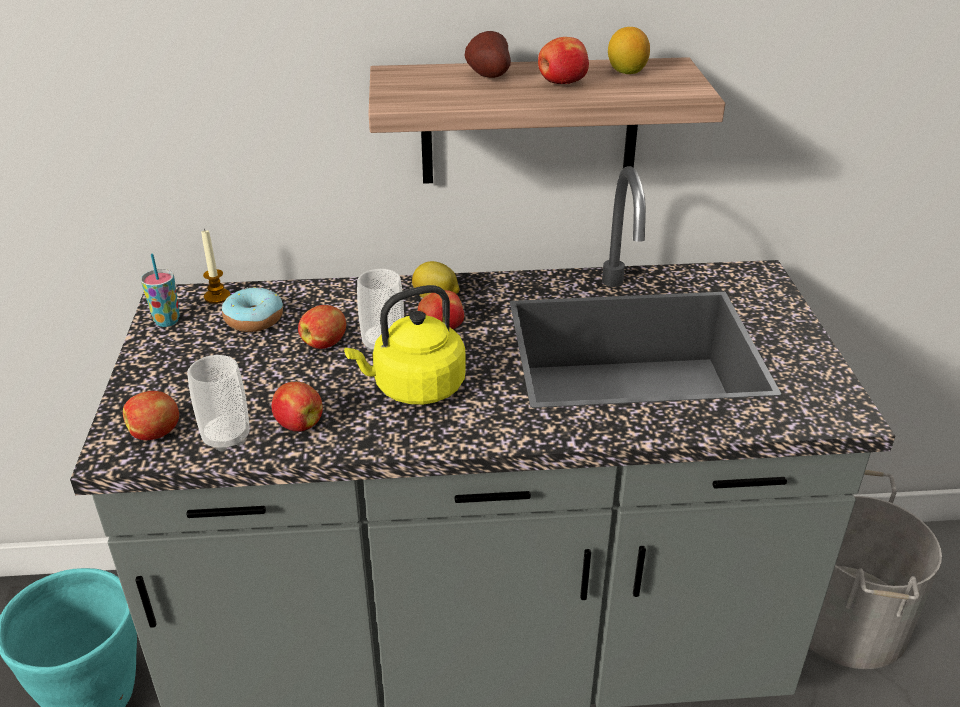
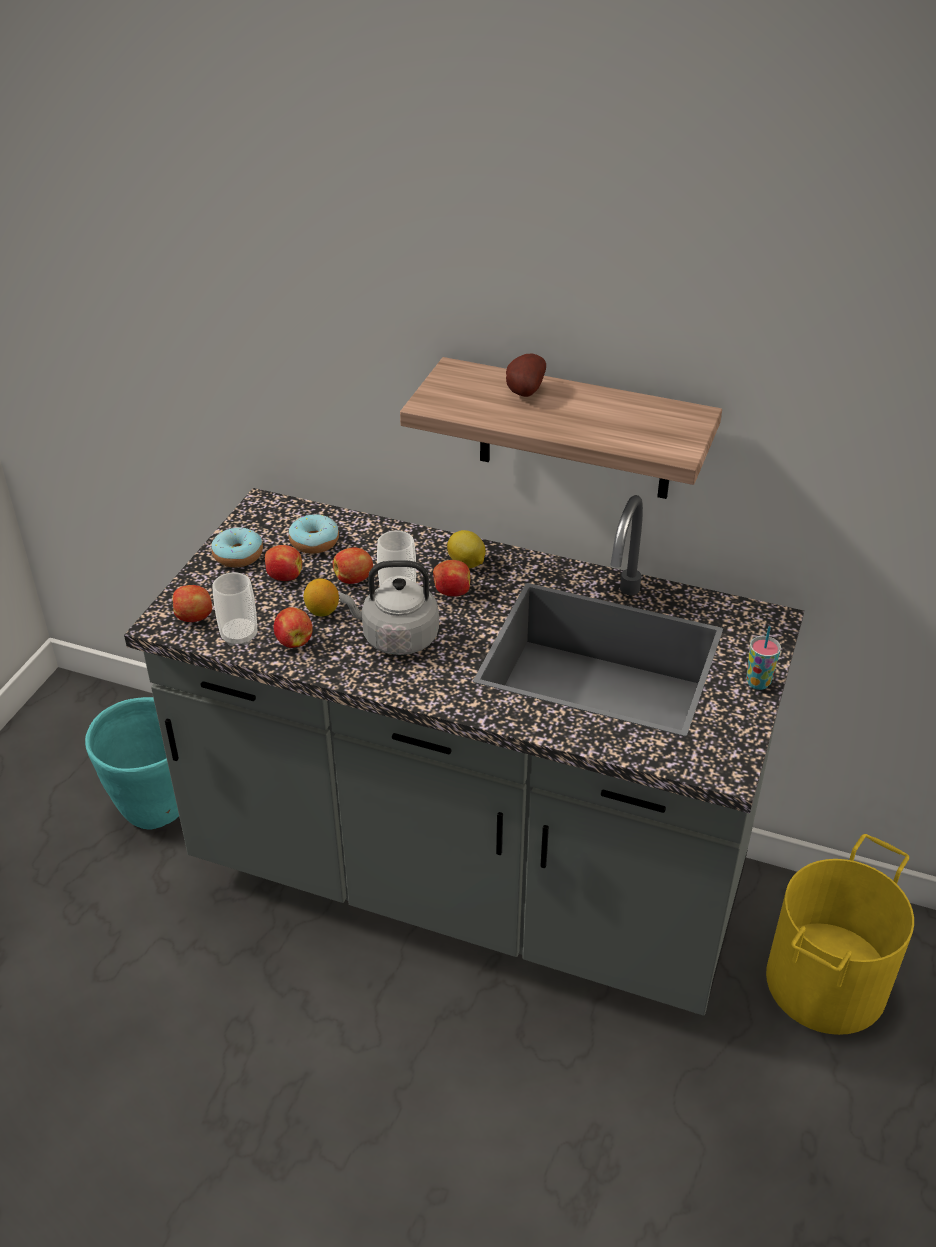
camera: 25 degrees right, 5 degrees up
cup [140,254,180,327] -> cup moved to [746,626,781,690]
candle [201,229,230,304] -> none
yellow kettle [344,285,466,405] -> grey kettle [339,560,439,655]
apple [538,37,589,84] -> apple moved to [265,545,302,581]
lemon [608,27,650,74] -> lemon moved to [303,578,339,616]
grey bucket [809,470,942,669] -> yellow bucket [766,834,914,1035]
none -> donut [211,527,263,567]

